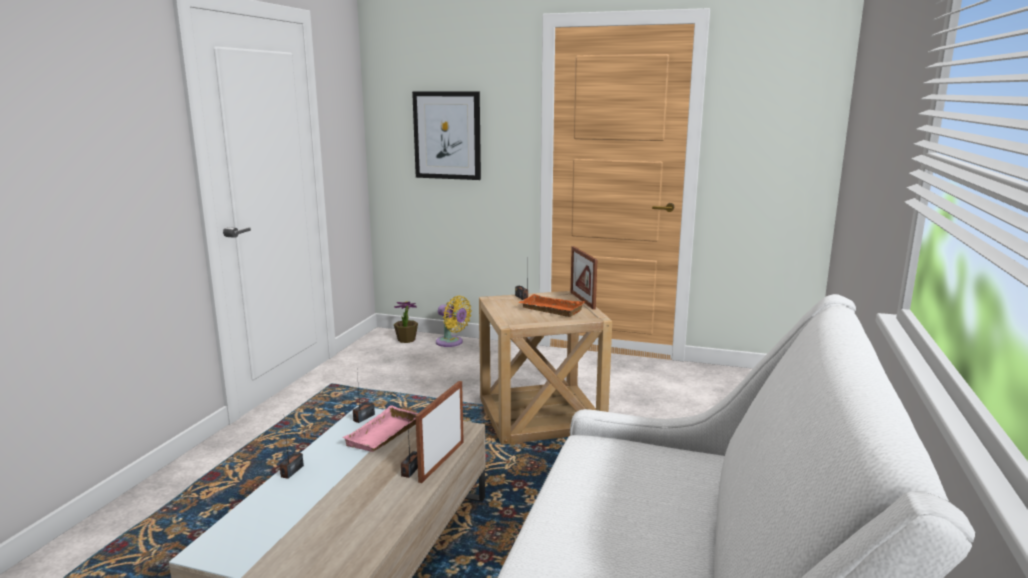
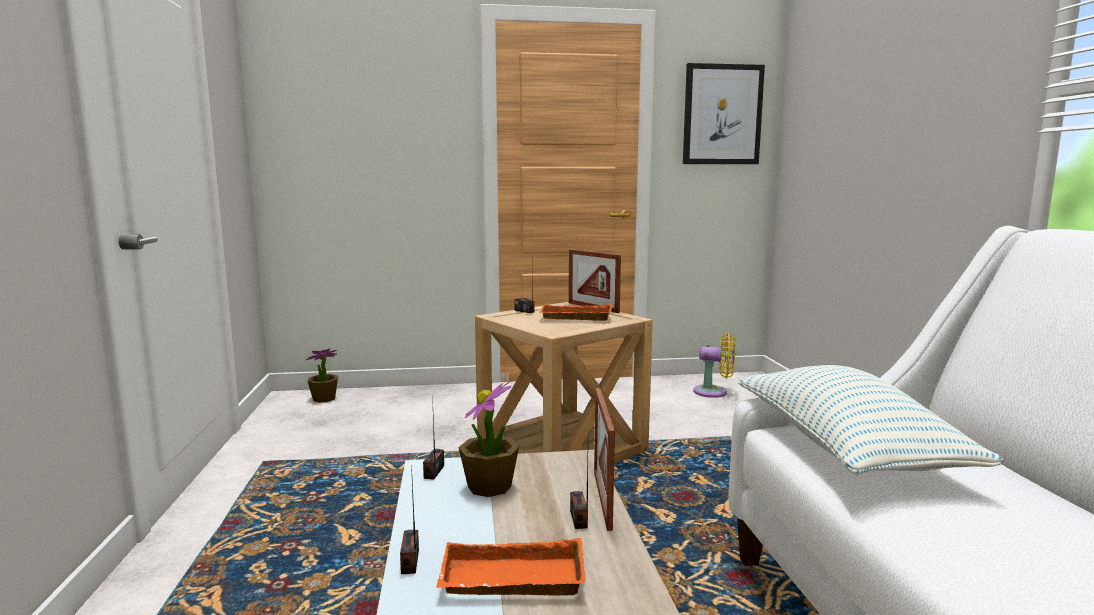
camera: 25 degrees left, 5 degrees down
pink tray [342,405,418,452] -> potted plant [458,382,519,497]
picture [412,91,481,180] -> picture moved to [683,63,765,164]
yellow fan [436,296,472,347] -> yellow fan moved to [693,333,735,398]
none -> orange tray [436,538,586,596]
none -> pillow [738,365,1004,475]

